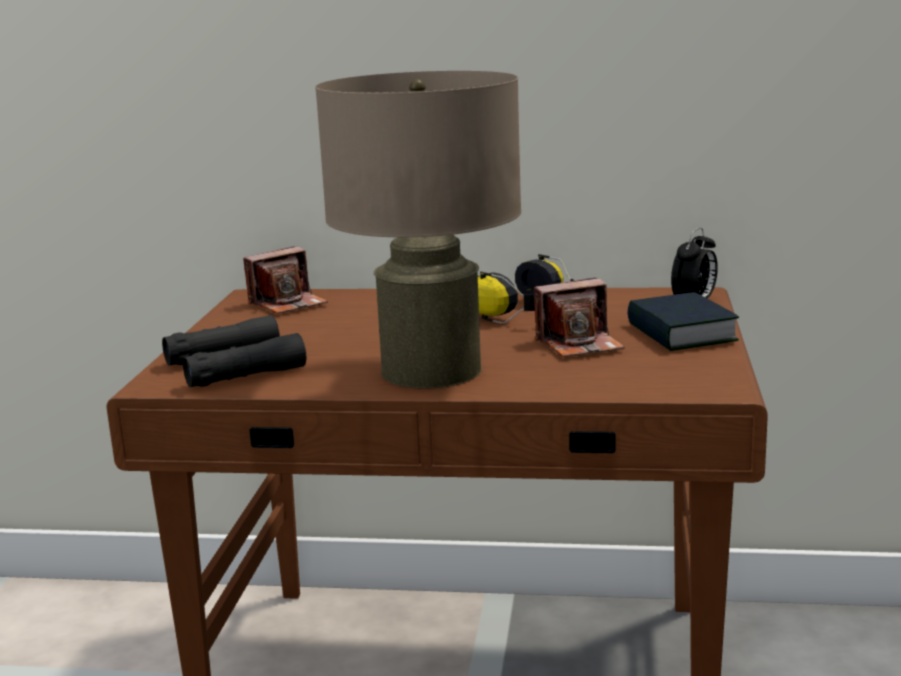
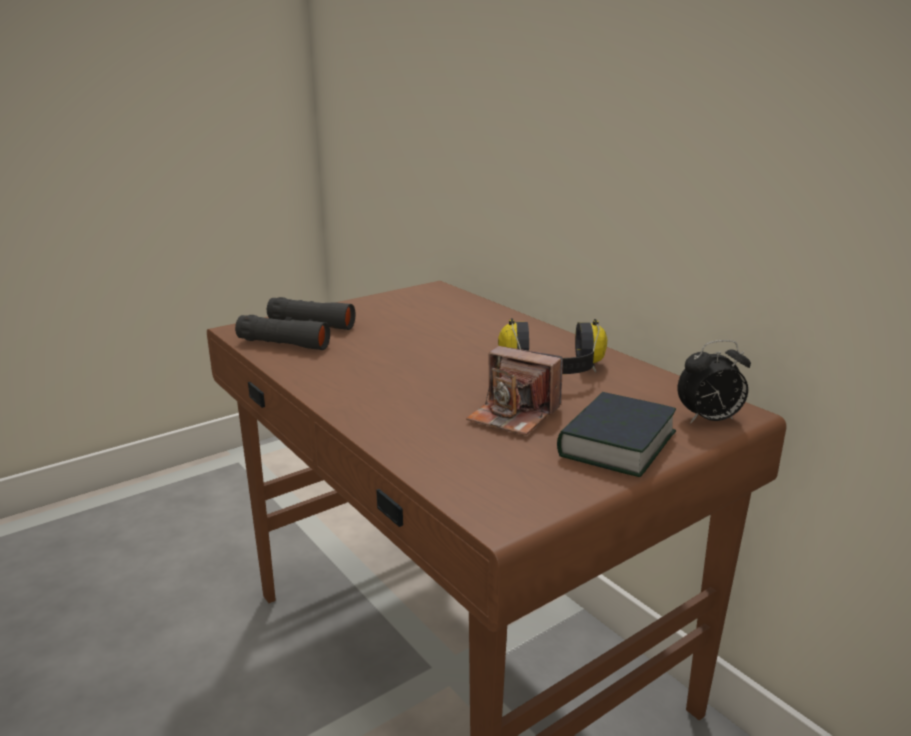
camera: 45 degrees right, 5 degrees up
camera [243,246,328,314] -> none
beige table lamp [315,71,521,389] -> none

